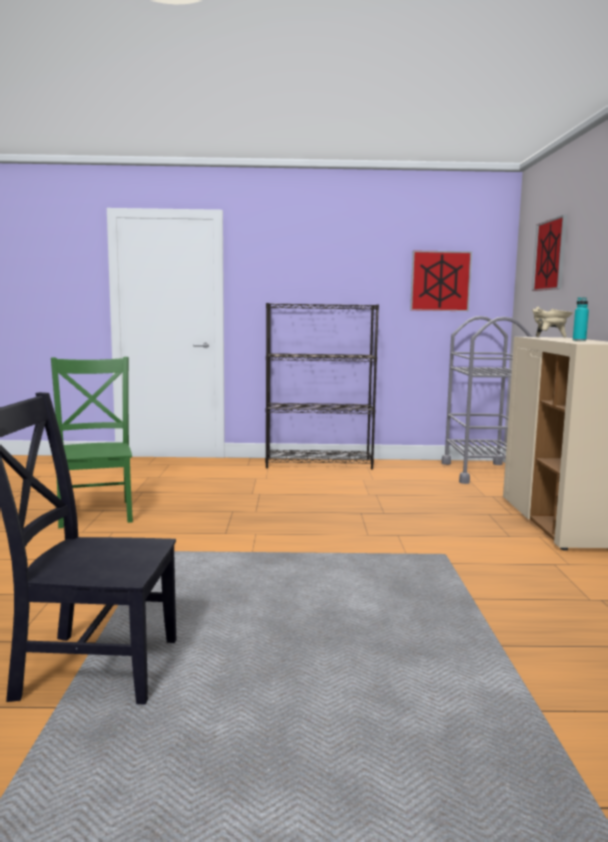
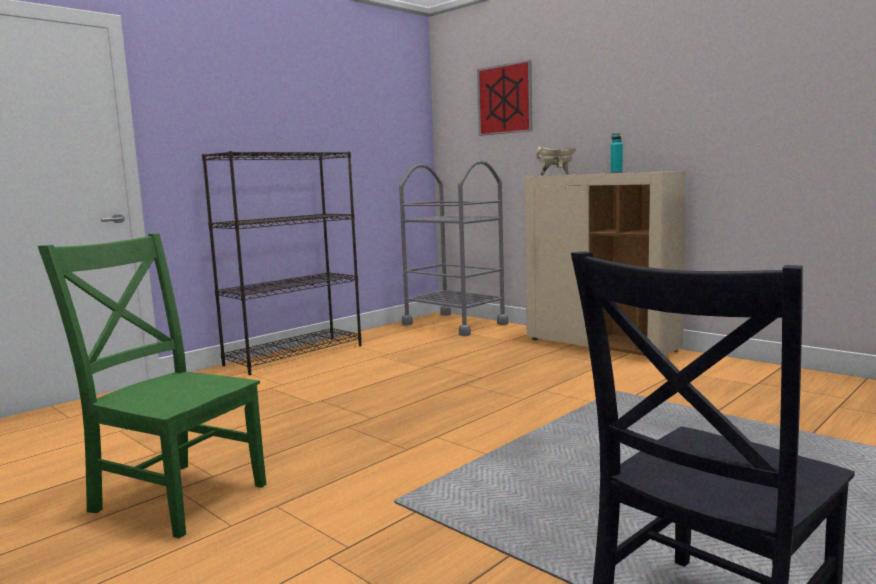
camera: 45 degrees left, 0 degrees up
picture [410,251,472,311] -> none

